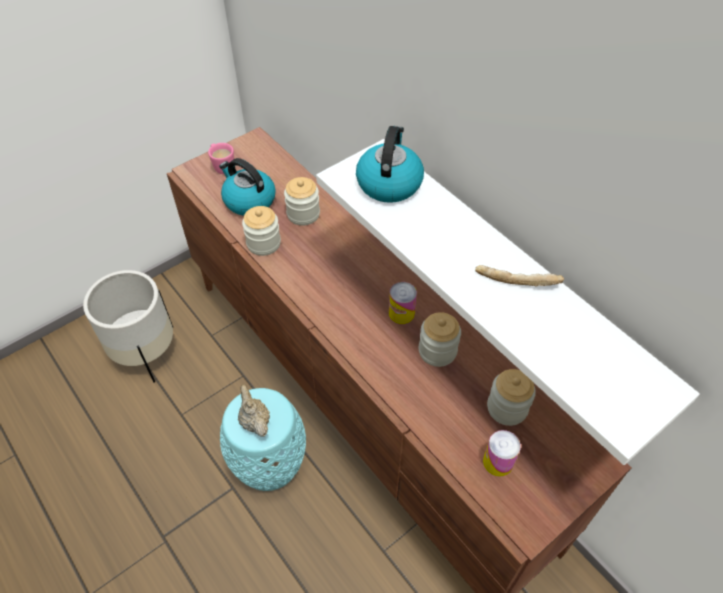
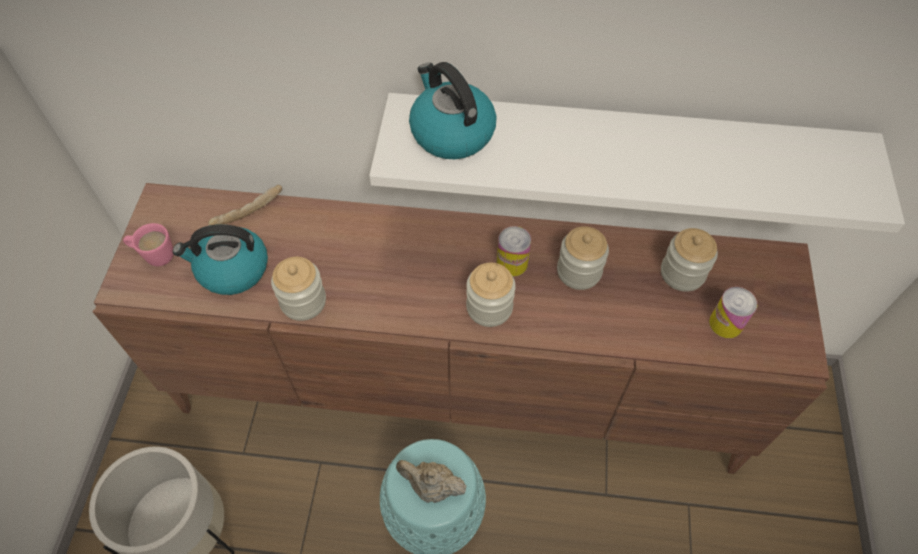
camera: 45 degrees left, 5 degrees up
jar [284,177,320,226] -> jar moved to [466,263,516,327]
bread [475,265,564,287] -> bread moved to [208,185,282,225]

